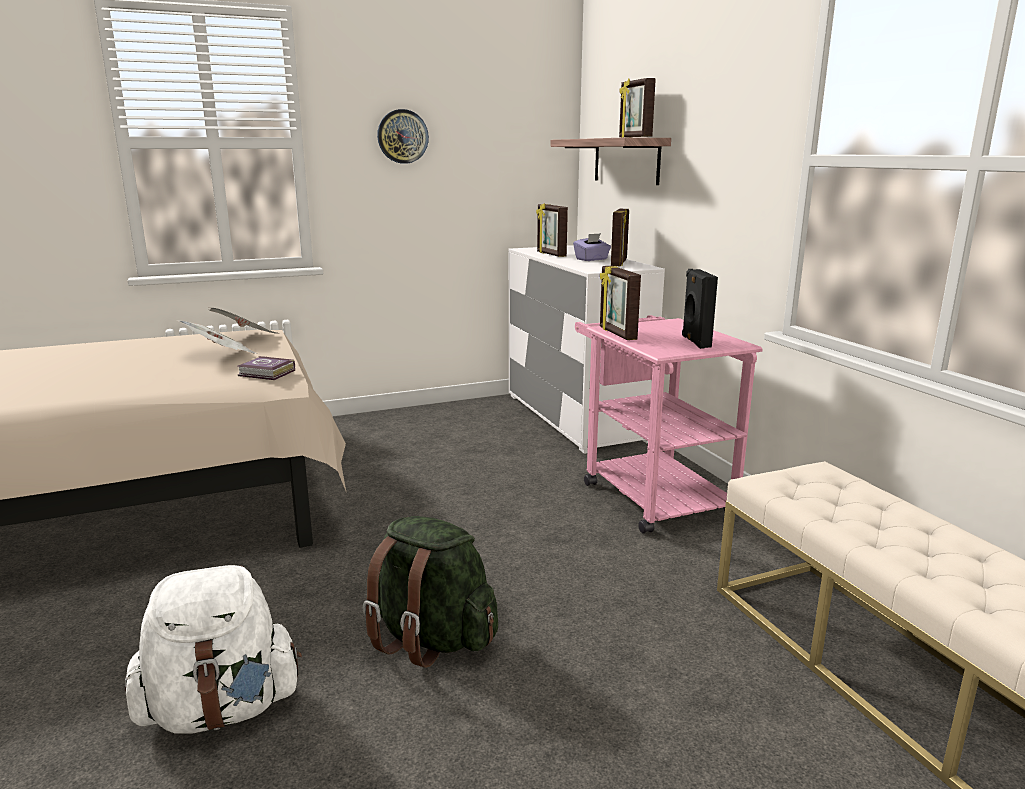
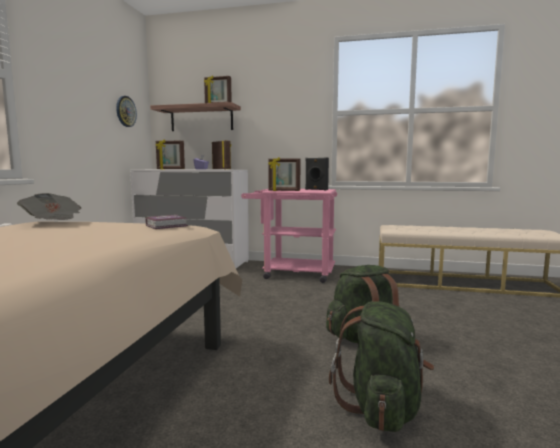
camera: 55 degrees left, 10 degrees down
white backpack [125,565,302,734] -> green backpack [329,301,434,432]
newspaper [177,320,258,354] -> none
wall clock [377,109,429,164] -> wall clock moved to [116,96,137,127]

